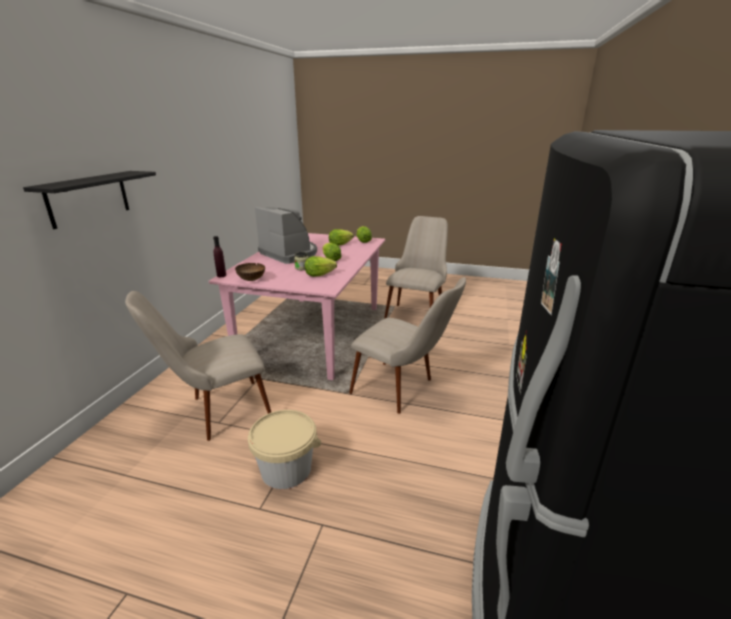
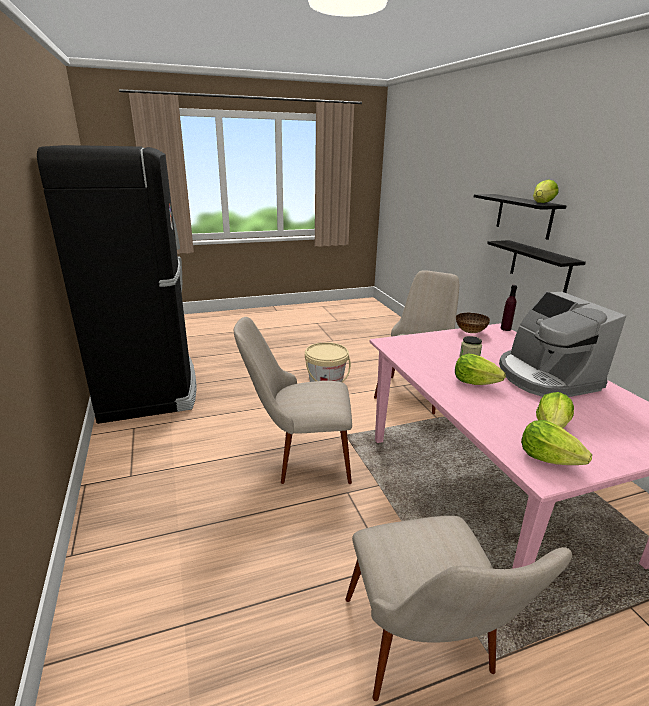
camera: 145 degrees right, 0 degrees up
coffee machine [255,207,317,264] -> coffee machine turned 60 degrees clockwise [499,292,626,397]
lettuce [305,256,337,277] -> lettuce moved to [533,179,558,203]
none -> black shelf [487,240,586,293]

